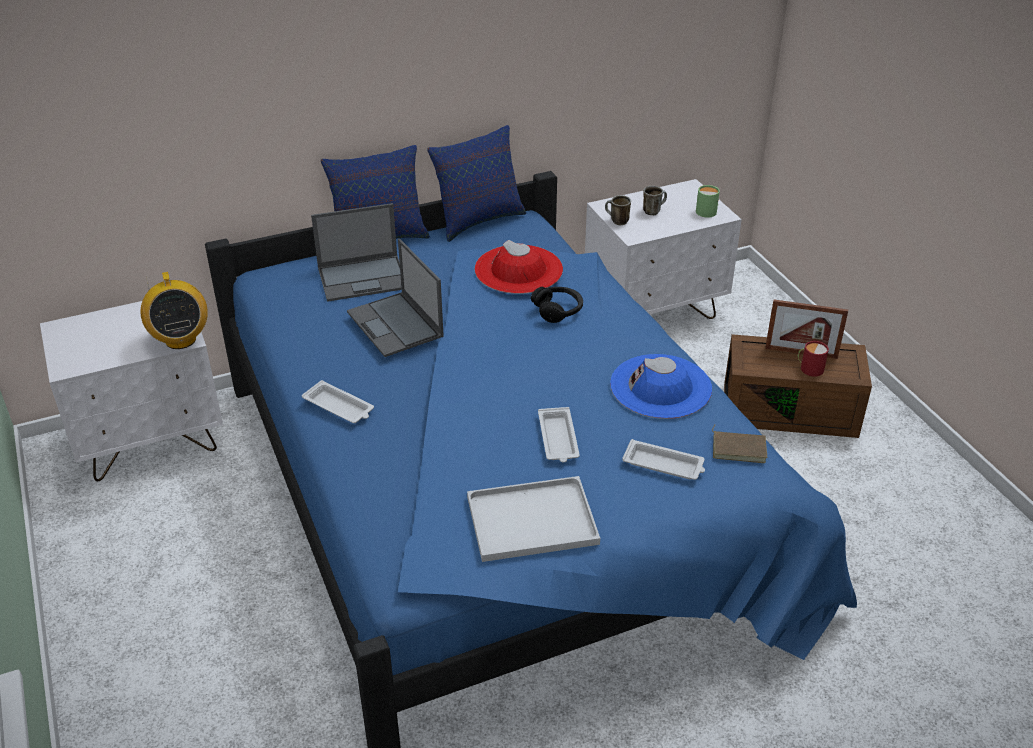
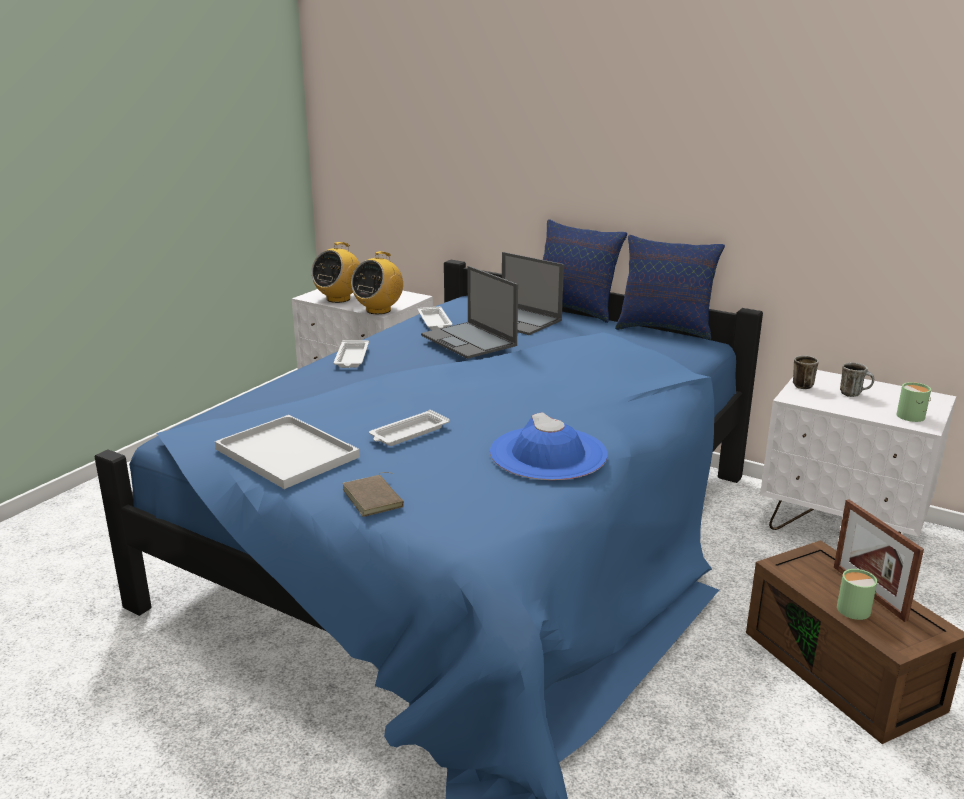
camera: 55 degrees right, 15 degrees down
laptop [347,239,444,357] -> laptop turned 60 degrees counterclockwise [421,266,518,359]
red hat [475,240,563,294] -> none
black headphones [531,287,583,323] -> none
white tray [622,439,705,480] -> white tray moved to [418,306,452,330]
brown book [712,424,767,463] -> brown book moved to [342,472,404,517]
red mug [797,341,829,377] -> green mug [837,569,877,620]
none -> radio [311,242,360,303]

